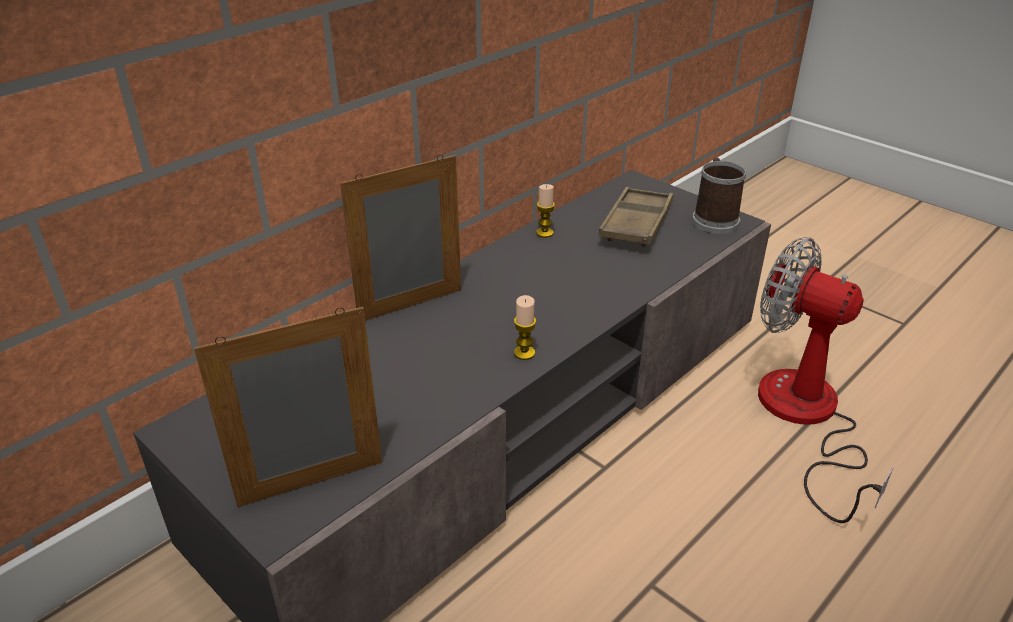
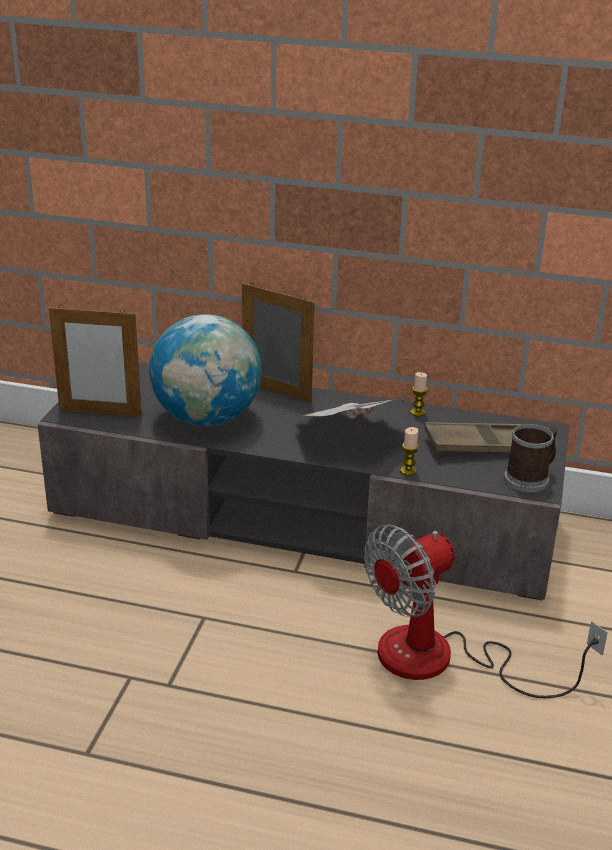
camera: 60 degrees right, 5 degrees down
picture frame [194,307,382,507] -> picture frame turned 150 degrees clockwise [49,304,142,417]
candle [514,295,536,360] -> candle moved to [400,427,419,476]
fan [758,237,894,523] -> fan turned 135 degrees counterclockwise [364,525,608,698]
none -> globe [149,314,262,426]
none -> newspaper [296,398,408,419]

